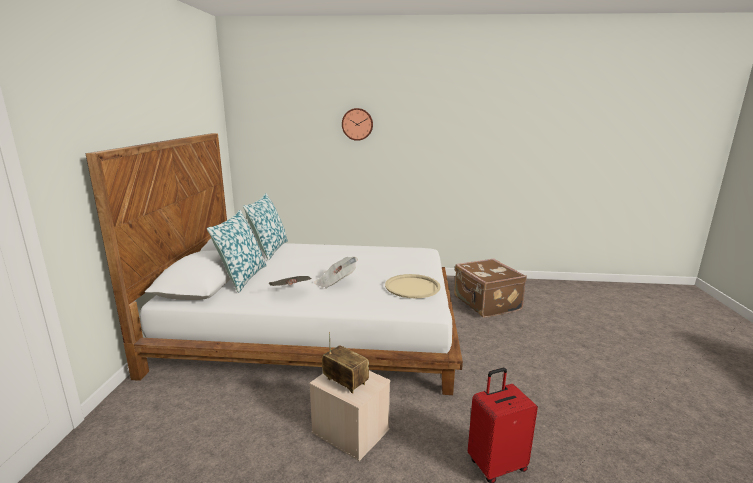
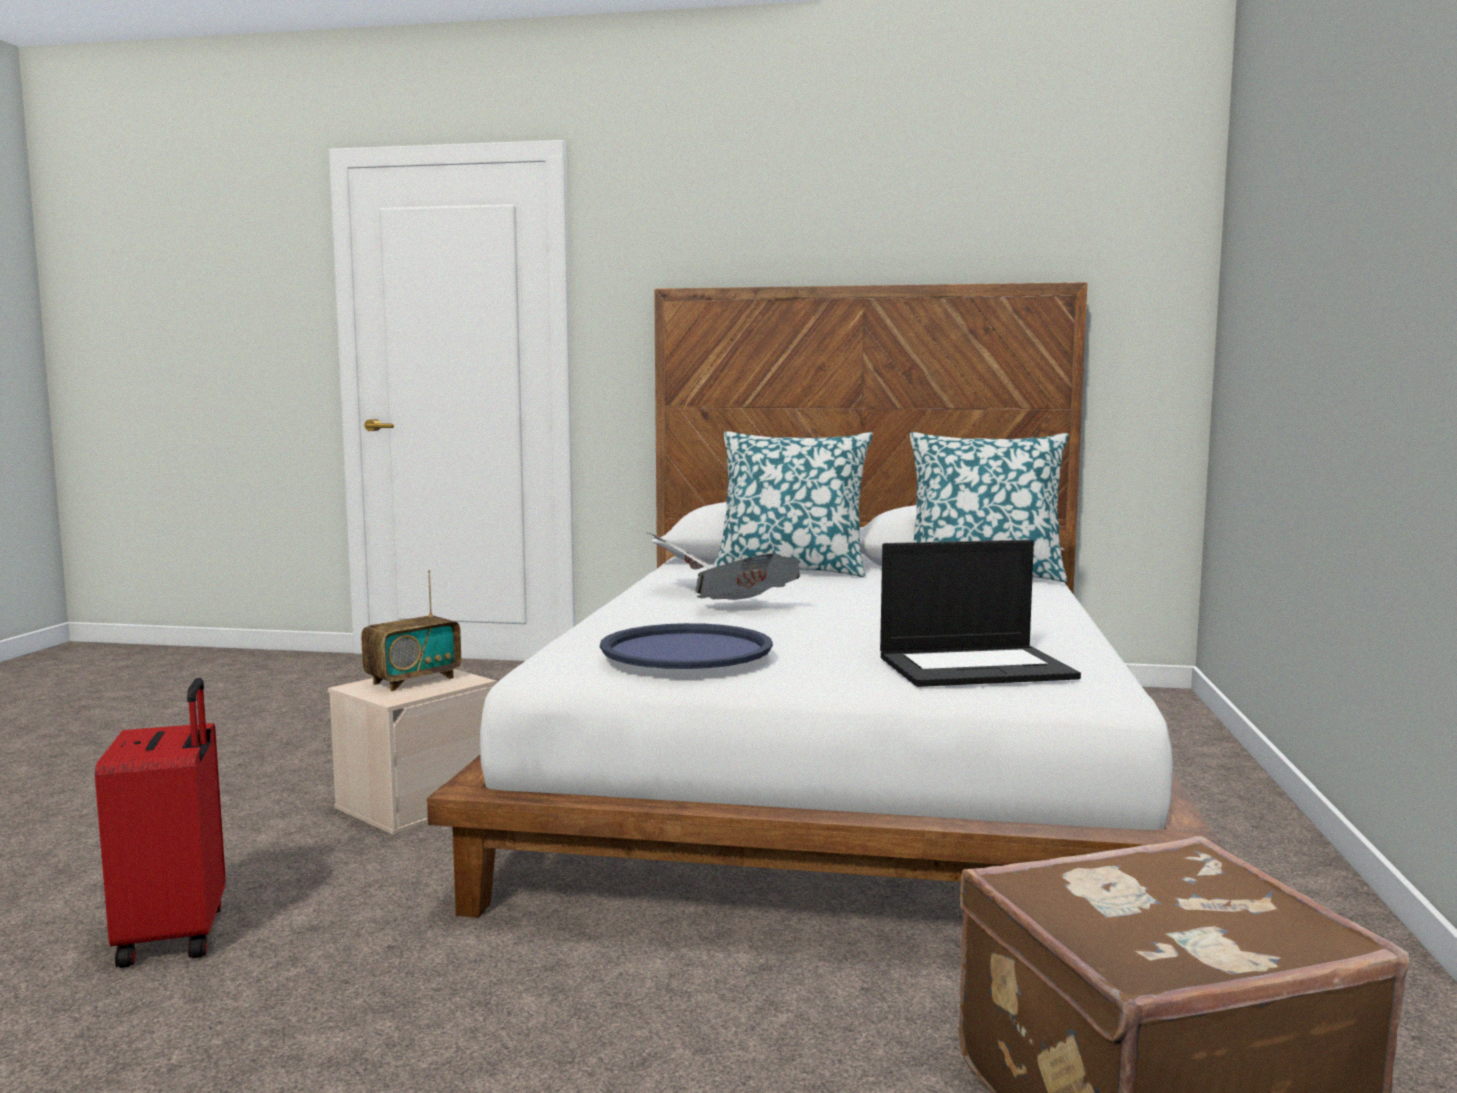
camera: 95 degrees right, 10 degrees down
wall clock [342,108,373,141] -> none
beige tray [385,274,441,298] -> blue tray [600,623,773,669]
none -> laptop [880,540,1081,687]

